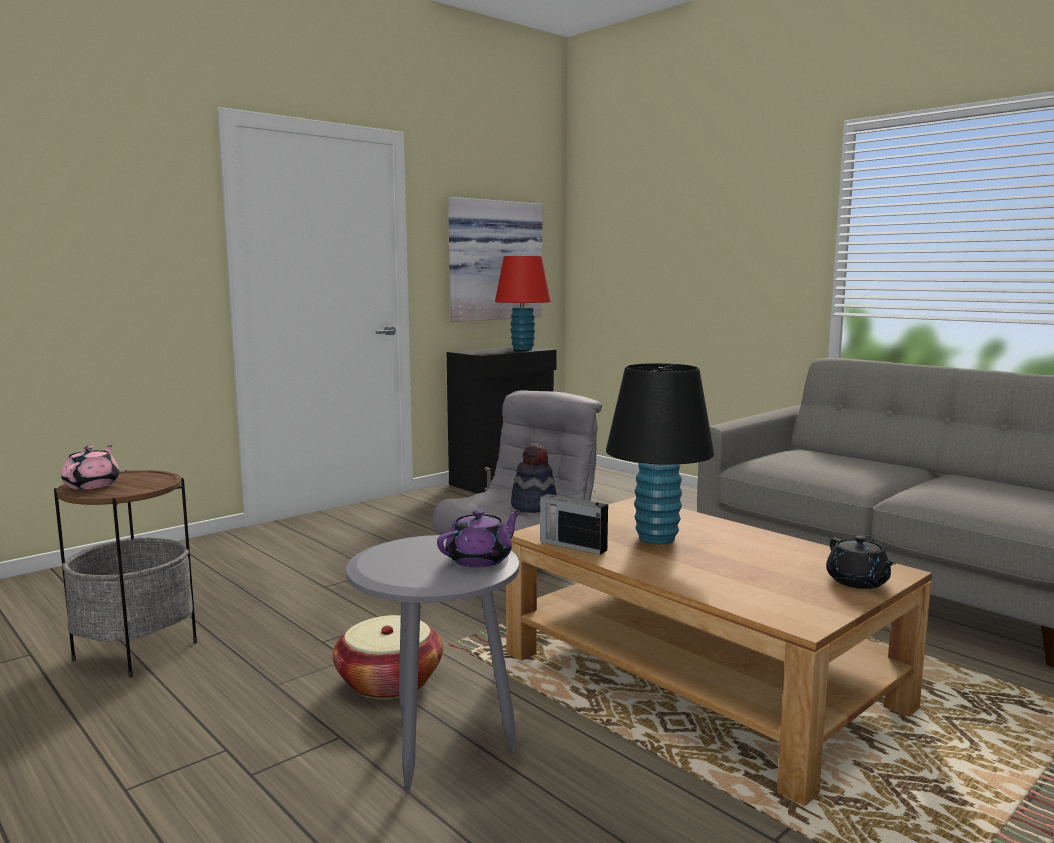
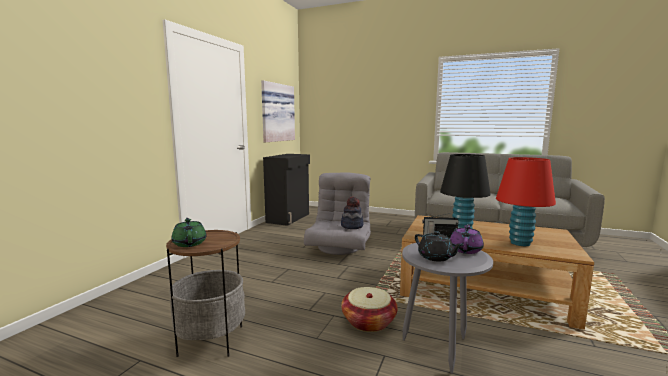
camera: 25 degrees left, 0 degrees up
pink teapot [61,445,120,489] -> green teapot [171,218,207,247]
red table lamp [495,256,551,350] -> red table lamp moved to [496,157,556,246]
black teapot [826,536,896,589] -> black teapot moved to [415,231,463,262]

